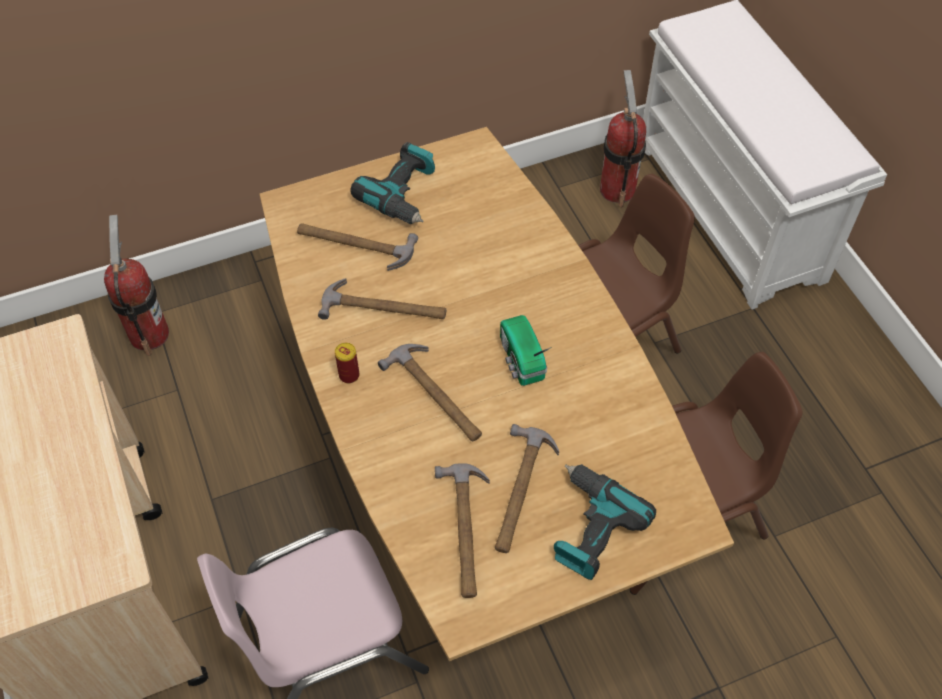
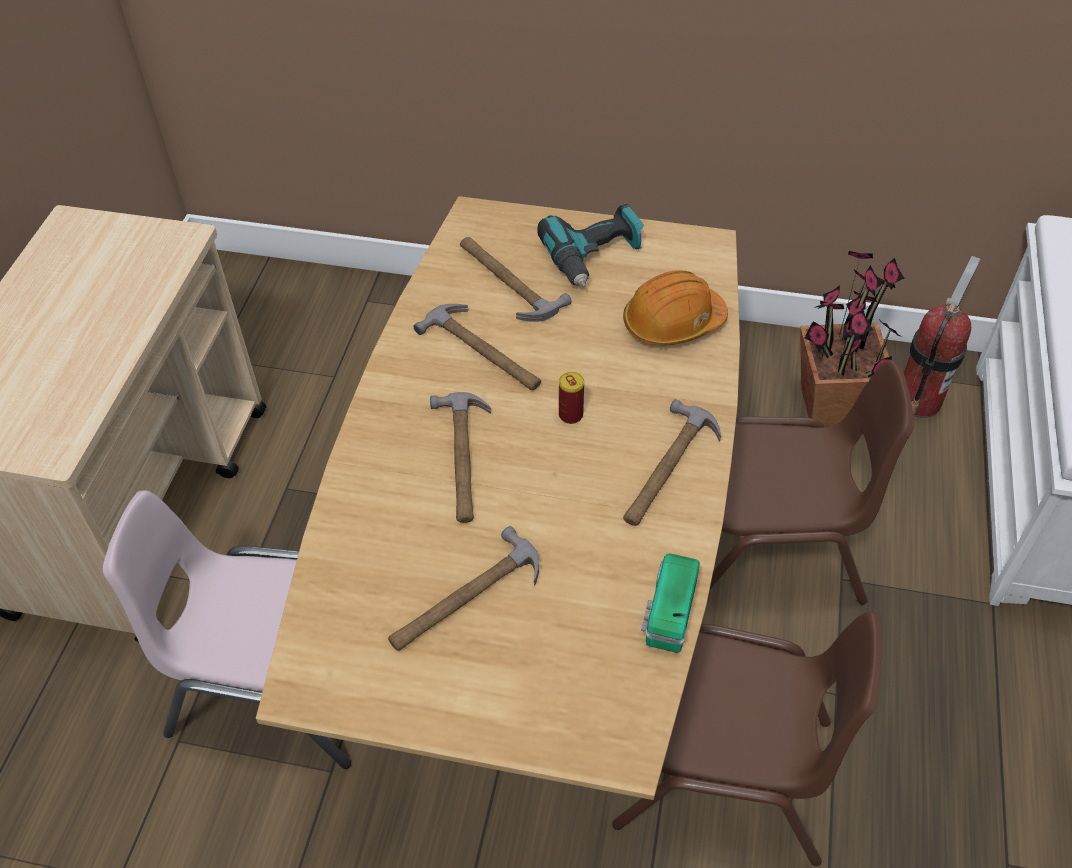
camera: 35 degrees right, 5 degrees down
fire extinguisher [104,215,169,356] -> none
can [335,343,359,383] -> can moved to [559,372,584,424]
hammer [435,463,490,598] -> hammer moved to [623,399,721,526]
radio [500,315,552,386] -> radio moved to [641,553,700,653]
power drill [554,464,656,580] -> none
none -> orange hard hat [623,270,728,345]
none -> potted plant [800,251,905,427]

